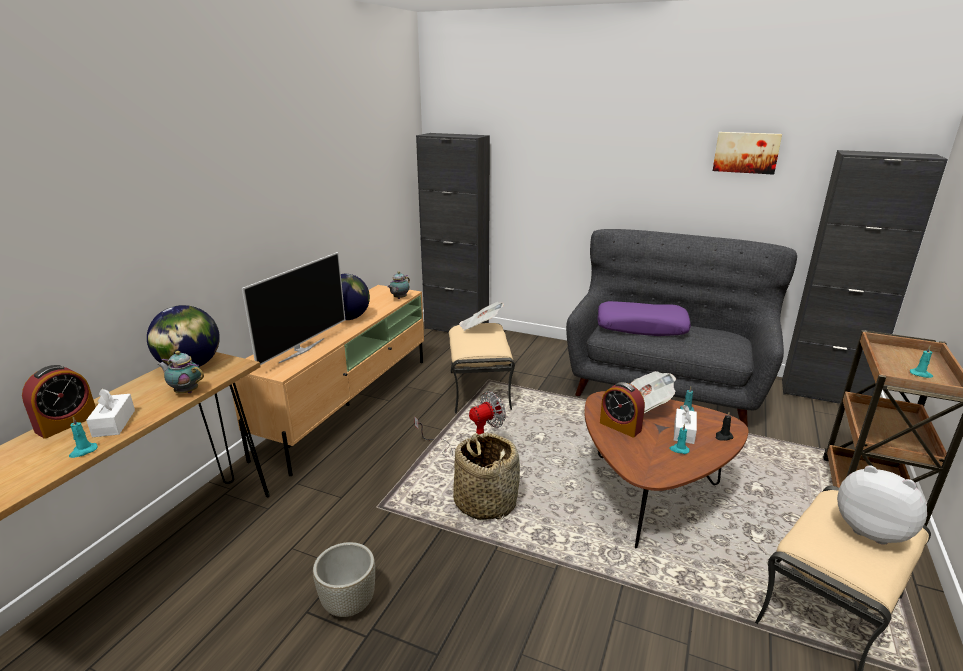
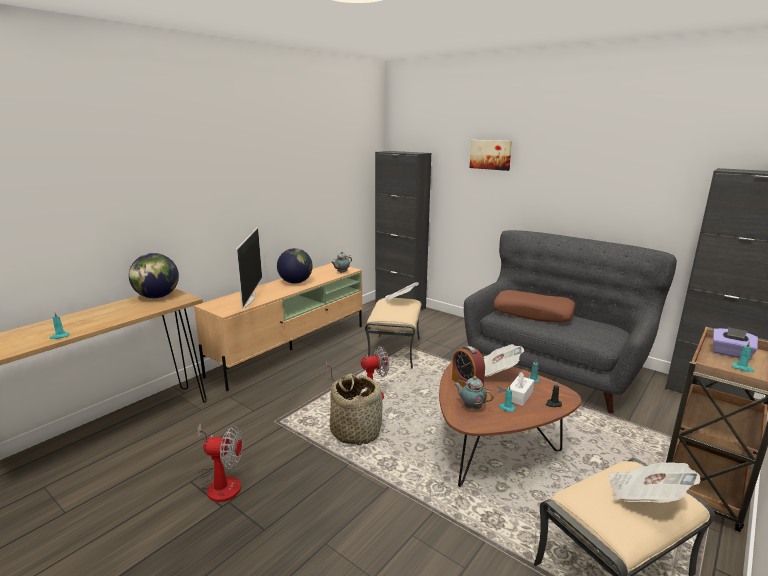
camera: 15 degrees right, 5 degrees down
alarm clock [22,365,96,439] -> none
white tissue box [86,389,135,437] -> none
teapot [158,351,204,393] -> teapot moved to [454,376,494,410]
television [242,252,345,365] -> television turned 45 degrees counterclockwise [236,227,262,309]
grey planter [313,542,375,617] -> fan [197,423,244,502]
purple pillow [597,301,691,336] -> brown pillow [494,290,576,322]
picture [713,132,782,175] -> picture moved to [470,140,512,171]
plush toy [837,465,927,545] -> newspaper [609,462,701,503]
none -> purple tissue box [713,327,758,360]

